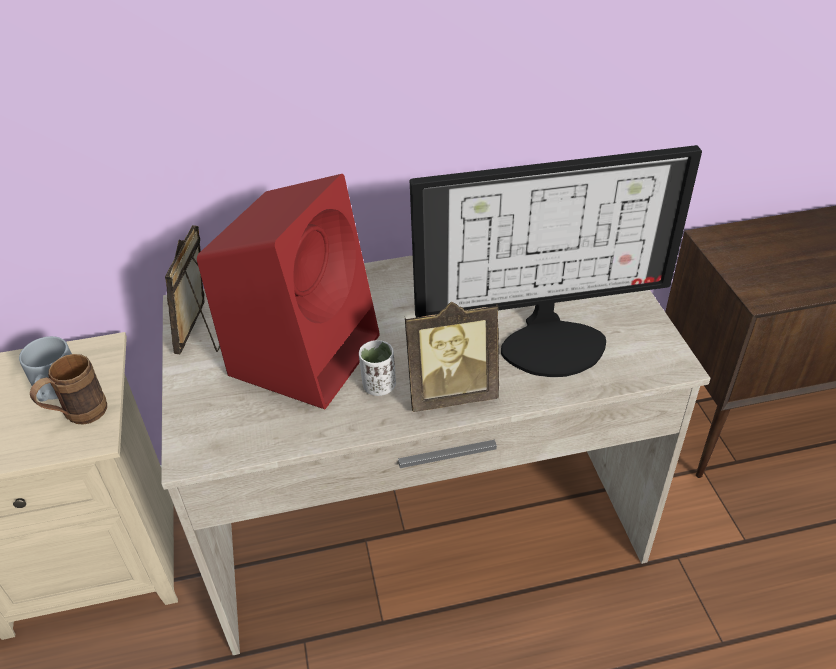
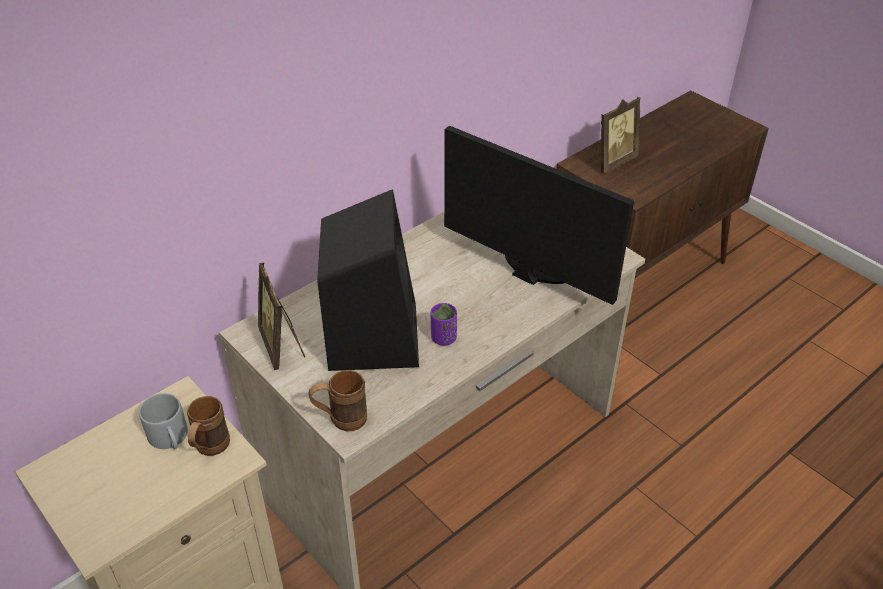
camera: 30 degrees left, 0 degrees up
red speaker [197,174,380,409] -> black speaker [317,189,419,371]
white cup [359,340,396,396] -> purple cup [430,303,457,346]
picture frame [405,302,499,412] -> picture frame moved to [589,97,640,174]
monitor [410,145,702,377] -> monitor turned 105 degrees counterclockwise [444,126,634,305]
none -> brown mug [308,370,367,432]

